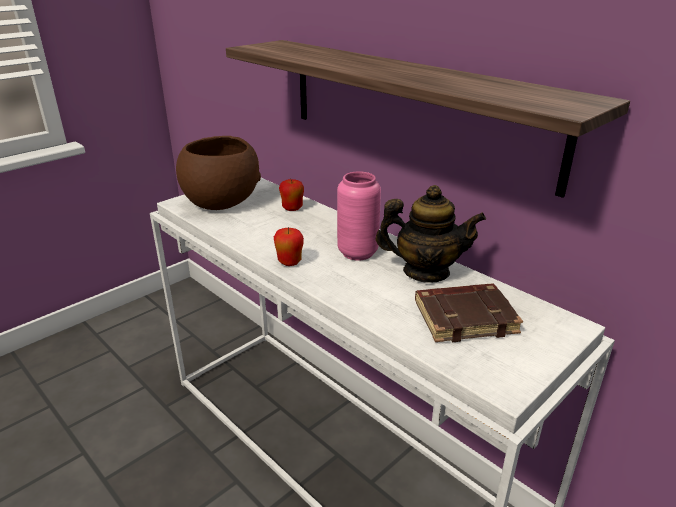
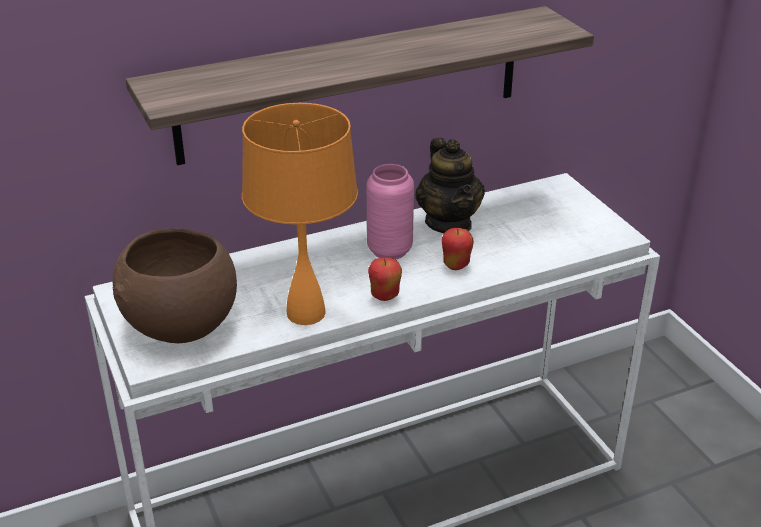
camera: 70 degrees left, 5 degrees up
apple [279,178,304,211] -> apple moved to [442,228,474,270]
teapot [375,185,486,283] -> teapot turned 135 degrees clockwise [416,138,485,233]
brown book [415,283,523,342] -> none
none -> orange table lamp [242,103,358,325]

